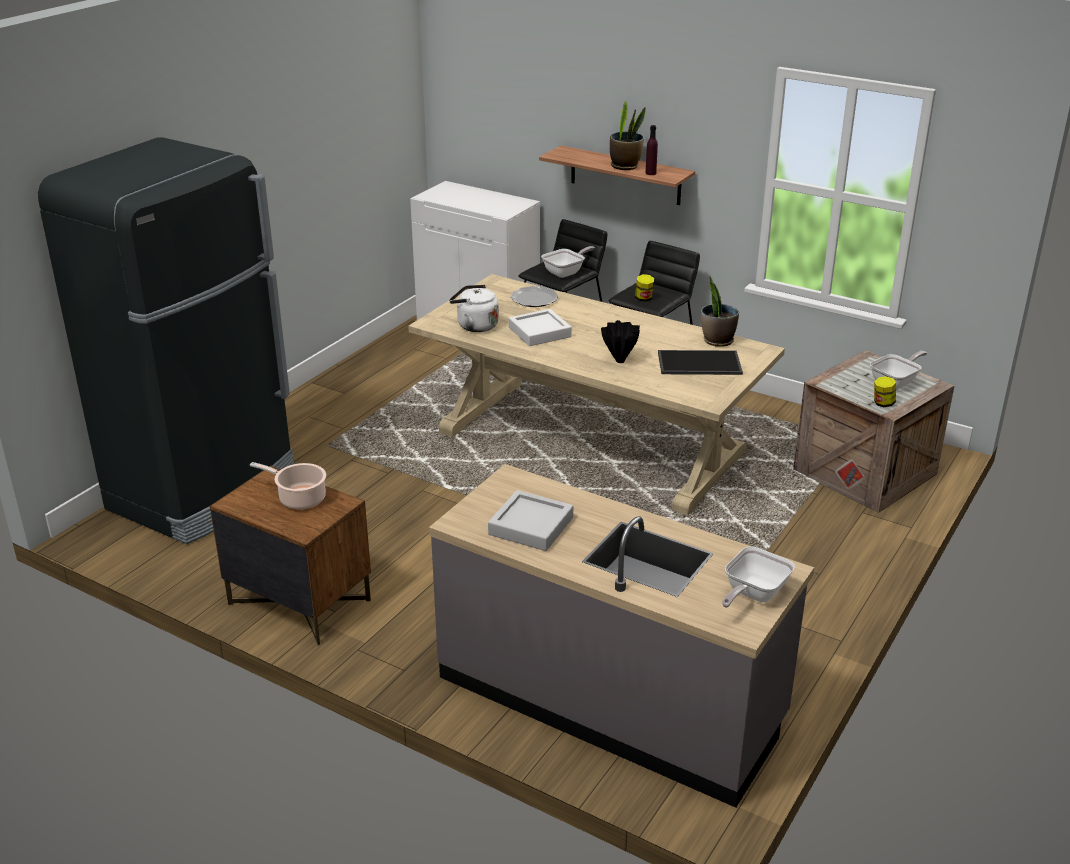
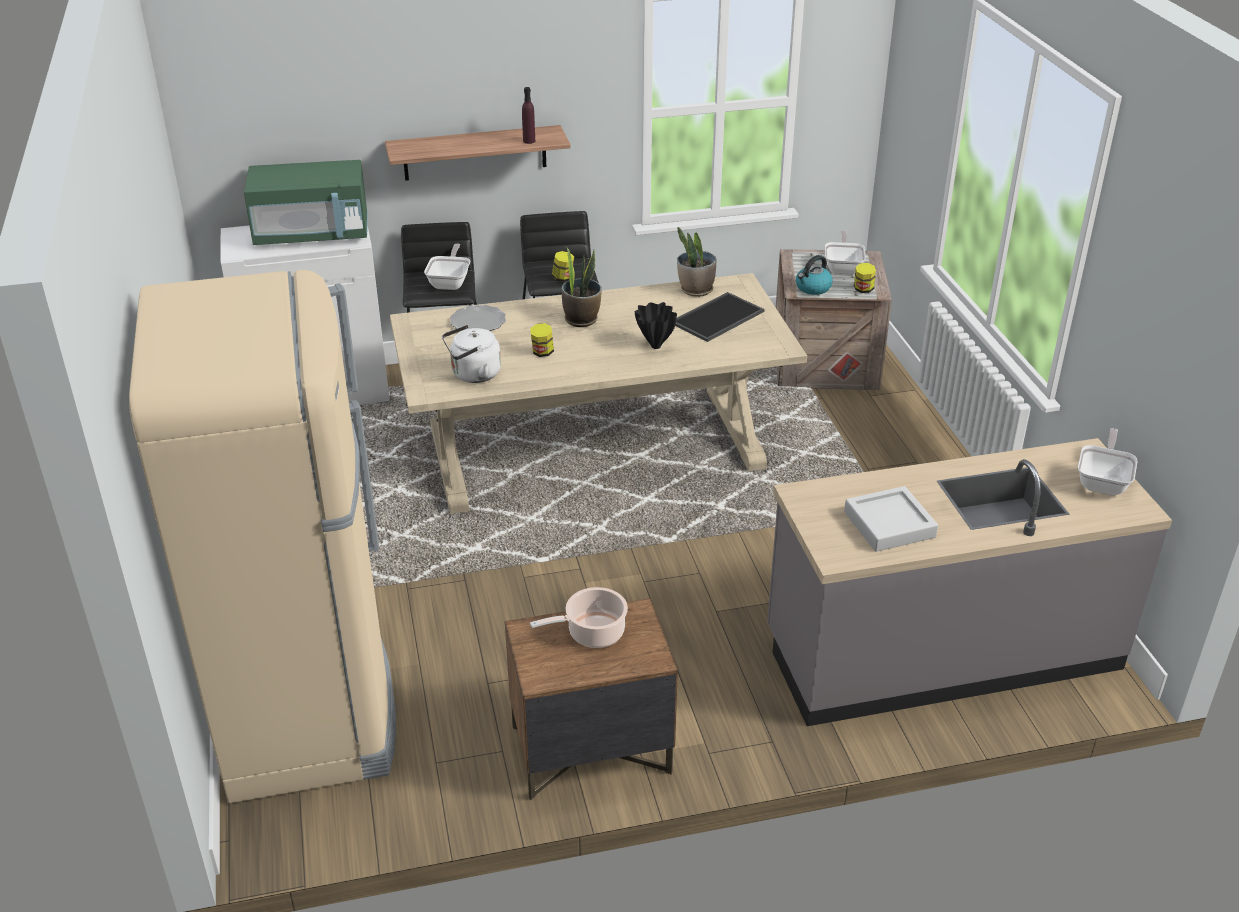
camera: 45 degrees left, 5 degrees up
black fridge [38,137,294,544] -> beige fridge [129,270,396,803]
white tray [509,309,572,346] -> jar [530,323,554,357]
potted plant [610,99,646,170] -> potted plant moved to [562,247,602,327]
frying pan [722,547,795,608] -> frying pan turned 150 degrees counterclockwise [1078,428,1137,496]
none -> green microwave [244,160,368,245]
none -> kettle [796,255,833,295]

